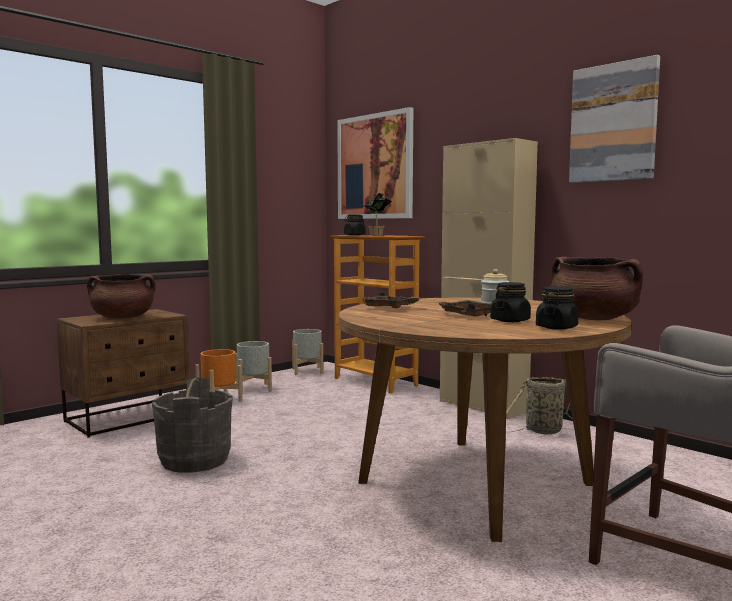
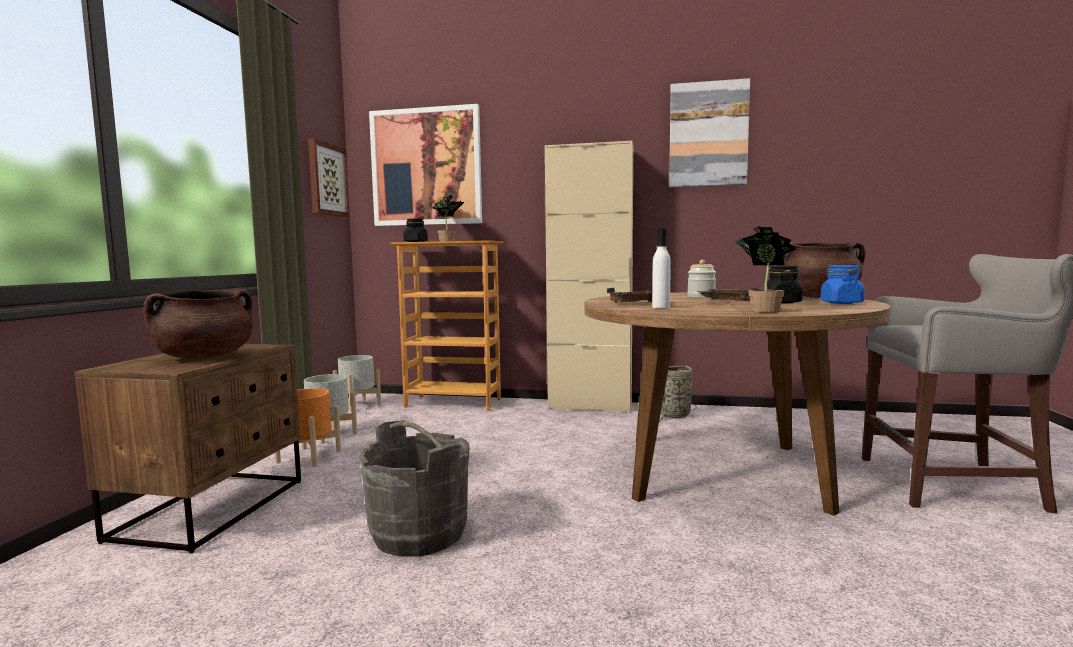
camera: 35 degrees left, 0 degrees up
black jar [536,286,578,330] -> blue jar [821,265,865,304]
none -> picture [308,138,350,217]
none -> white bottle [652,229,671,308]
none -> potted plant [735,226,796,312]

